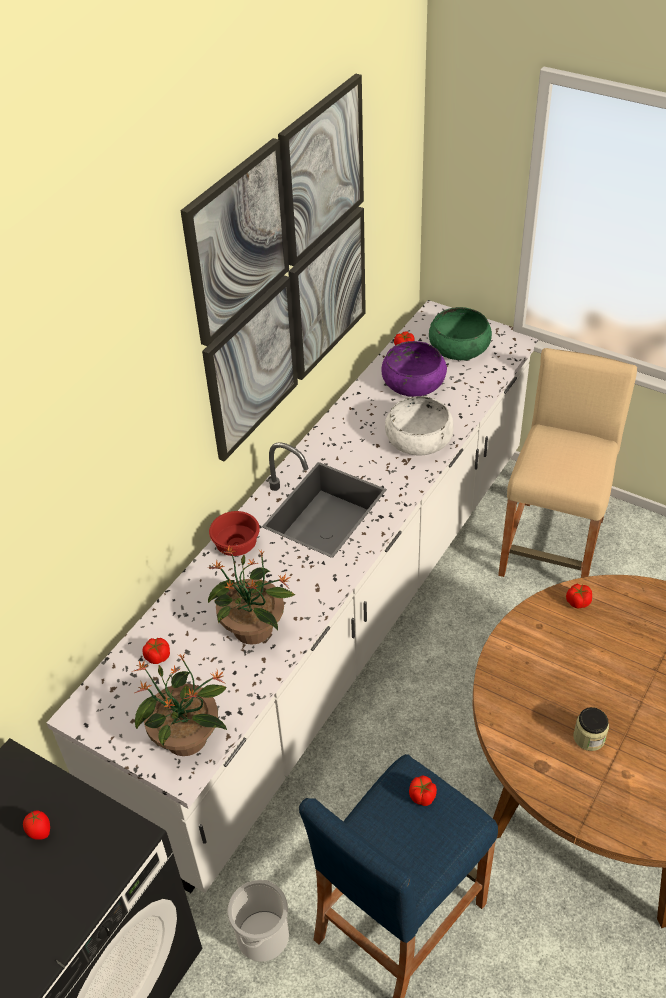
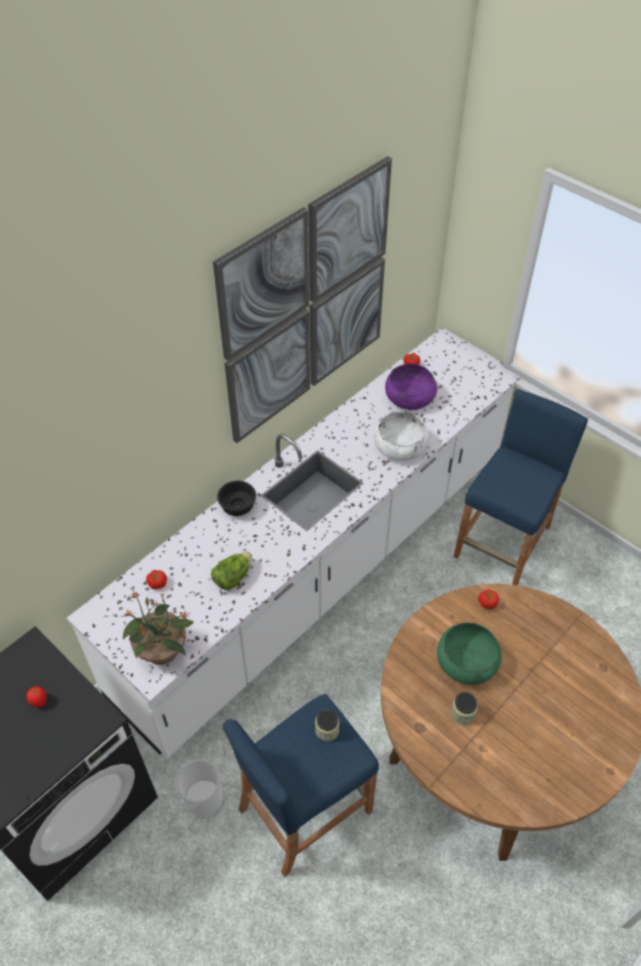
camera: 10 degrees right, 5 degrees up
potted plant [208,544,295,645] -> lettuce [211,552,252,590]
red bowl [209,511,260,556] -> black bowl [217,481,256,516]
tomato [409,775,437,806] -> jar [315,709,340,741]
green bowl [429,307,492,360] -> green bowl moved to [437,623,502,685]
beige stool [498,348,637,578] -> blue stool [454,389,588,585]

